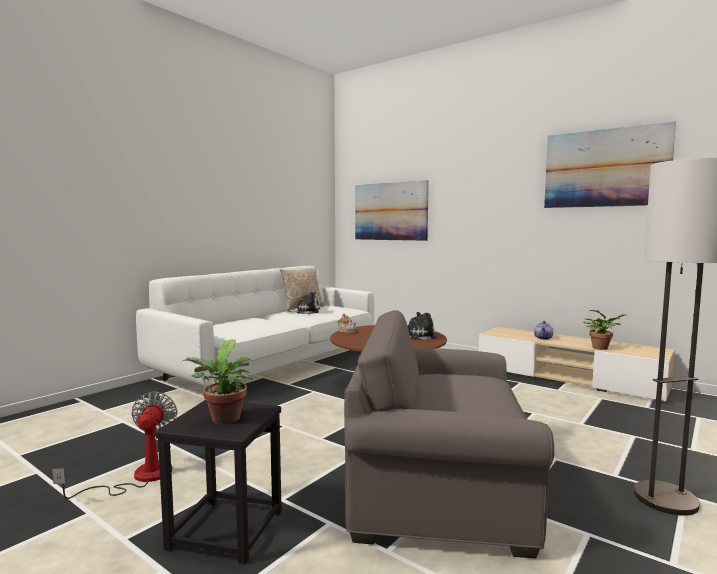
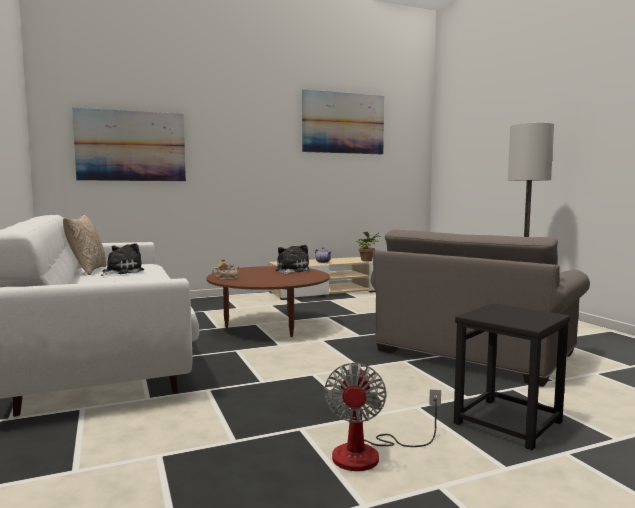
camera: 60 degrees left, 0 degrees up
fan [52,392,178,499] -> fan turned 105 degrees counterclockwise [324,363,441,471]
potted plant [183,339,253,424] -> none

